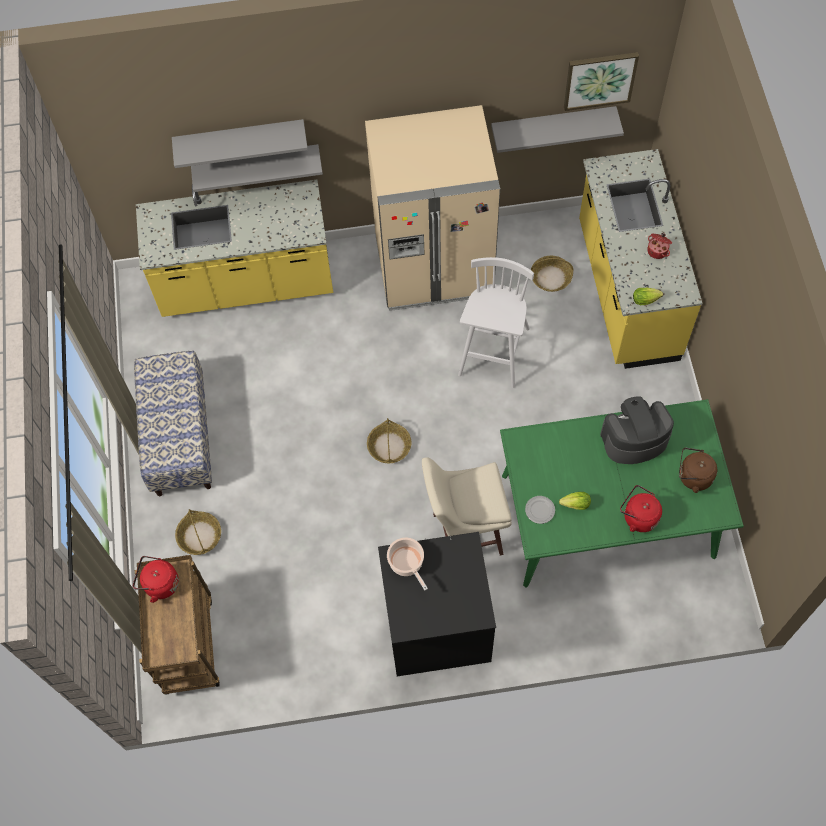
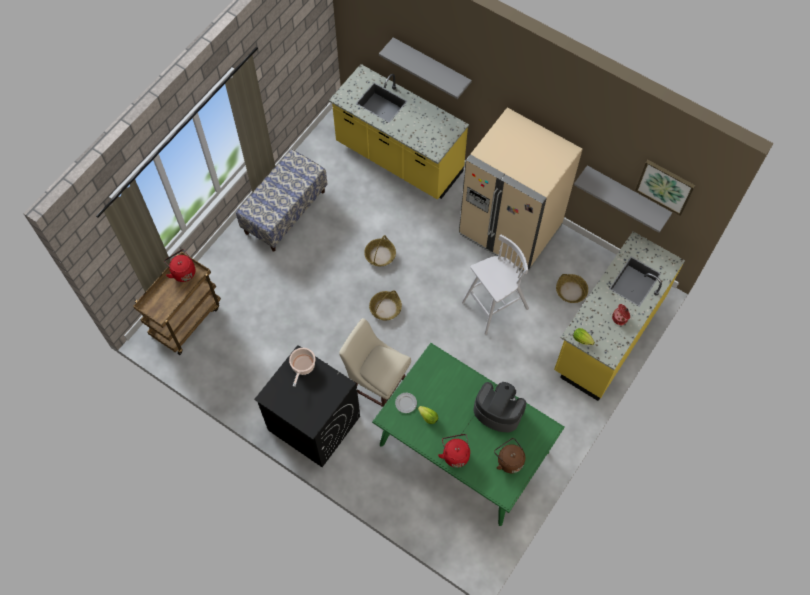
camera: 40 degrees right, 0 degrees up
basket [175,509,221,555] -> basket moved to [364,235,396,266]
grey shelf [191,144,323,192] -> none

